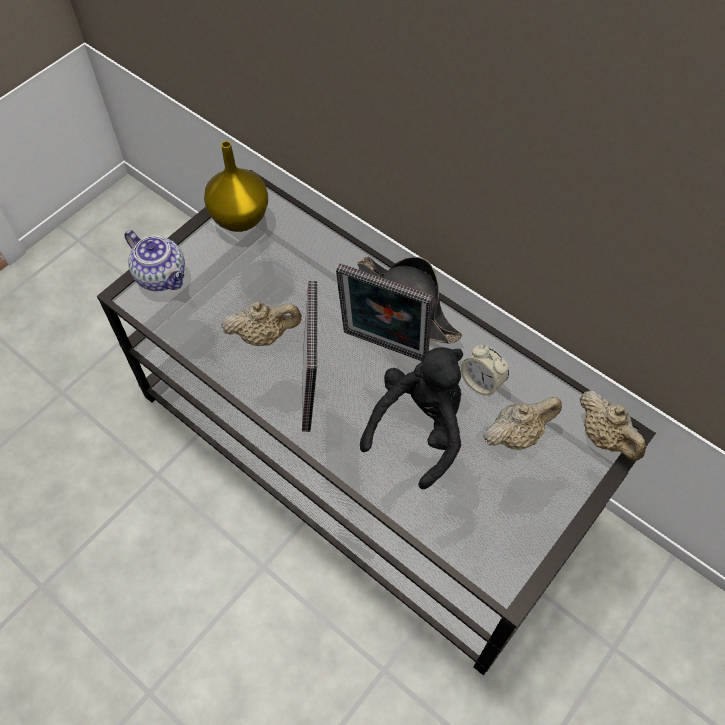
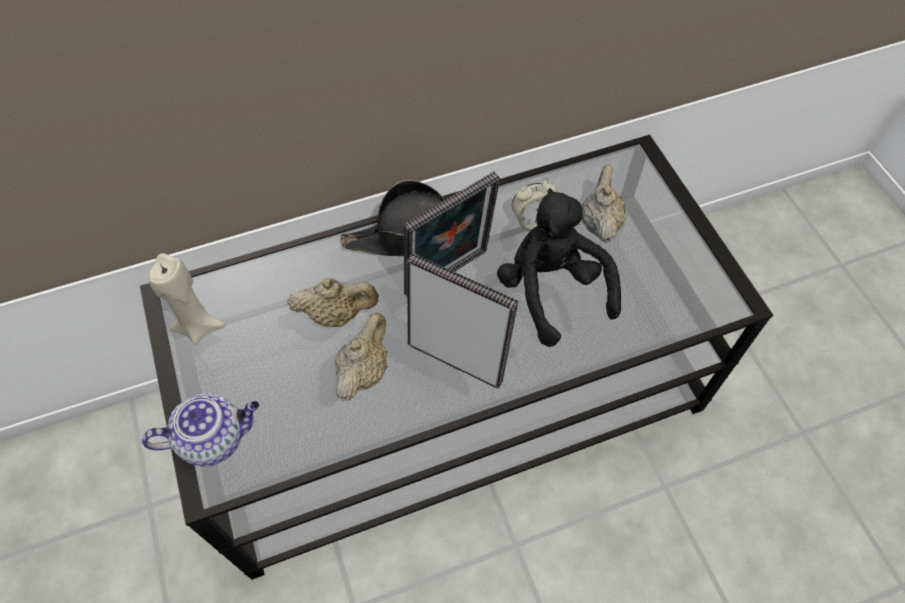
camera: 60 degrees left, 0 degrees up
yellow vase [204,141,268,232] -> beige candle [149,253,226,345]
beige teapot [580,391,646,461] -> beige teapot moved to [287,278,379,327]

